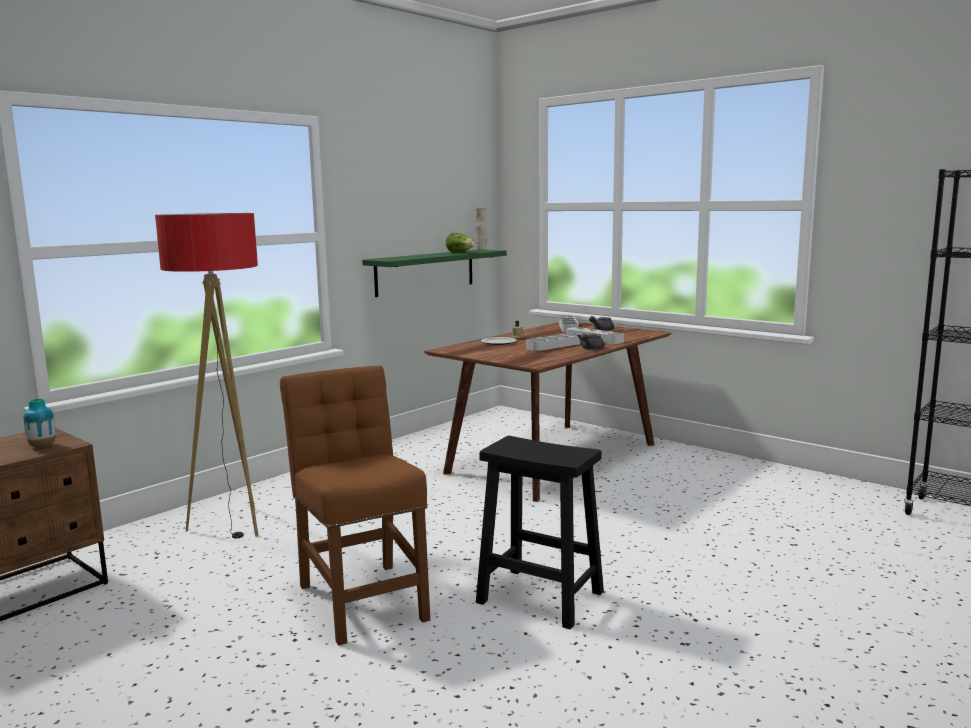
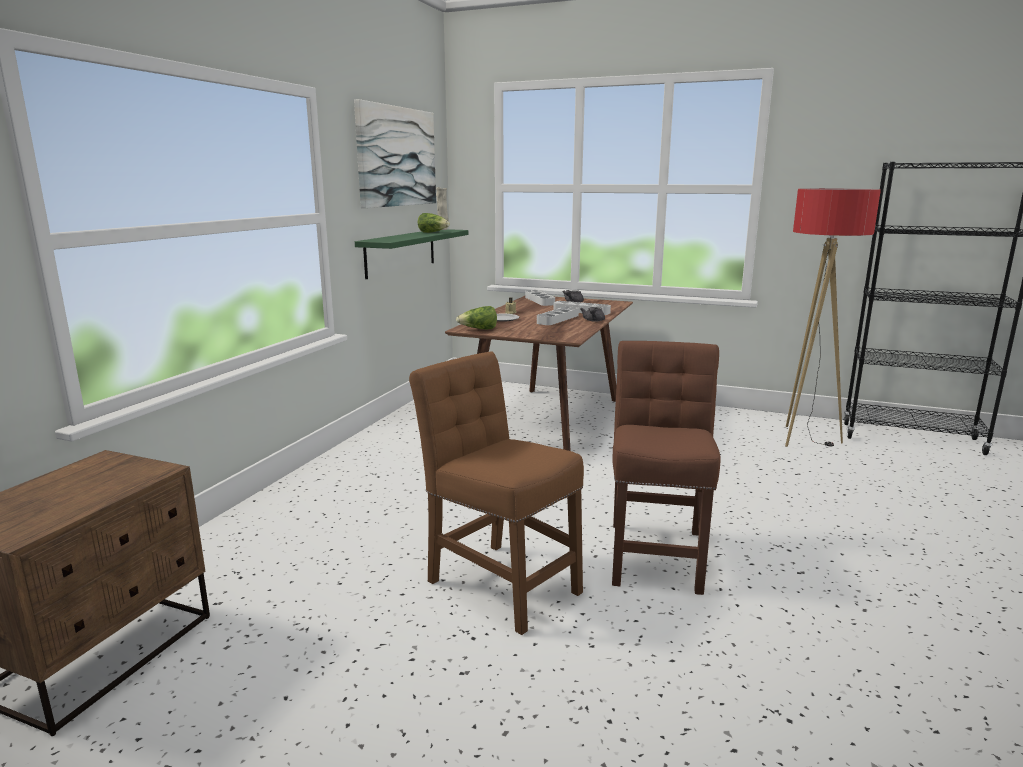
camera: 20 degrees left, 5 degrees up
vase [24,398,56,447] -> none
floor lamp [155,213,258,538] -> floor lamp moved to [785,188,881,447]
black stool [476,436,604,630] -> brown chair [612,341,721,595]
none -> picture [354,99,436,208]
none -> lettuce [456,306,497,329]

